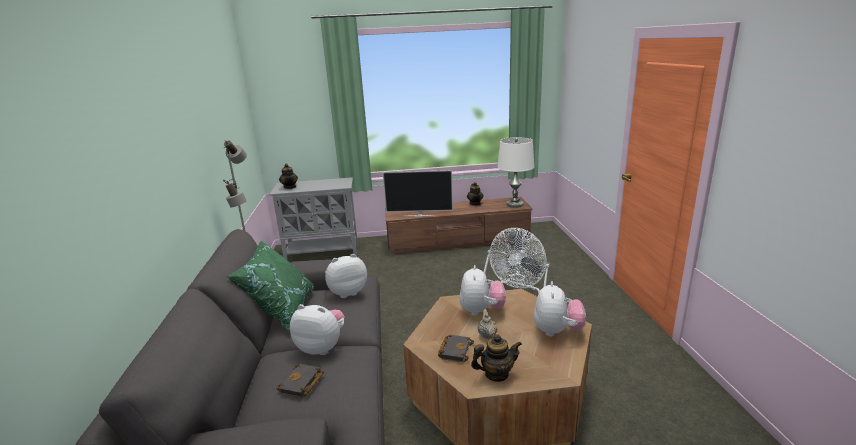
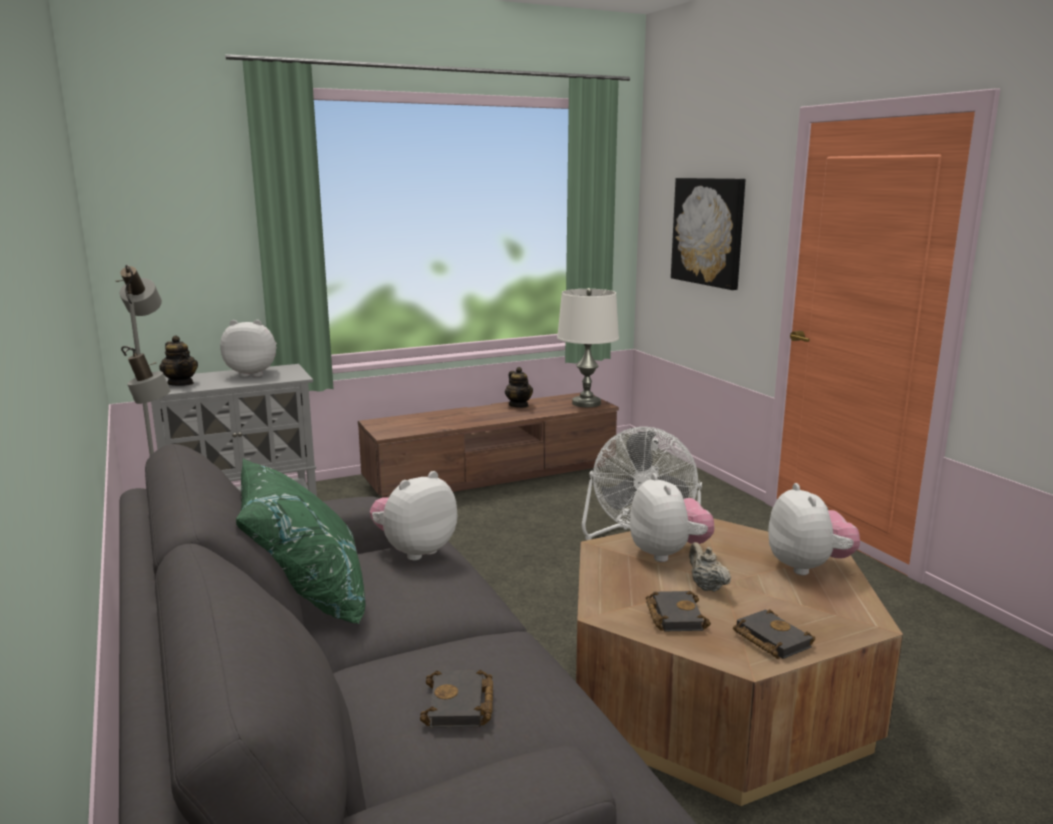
camera: 20 degrees left, 5 degrees down
plush toy [290,304,345,355] -> plush toy moved to [220,320,277,377]
television [383,170,453,217] -> none
teapot [471,334,522,382] -> black book [733,610,815,659]
none -> picture [671,178,746,290]

